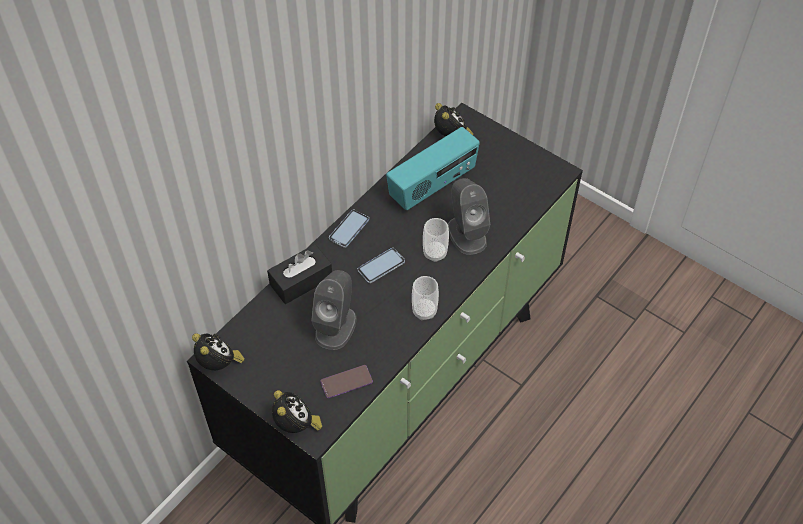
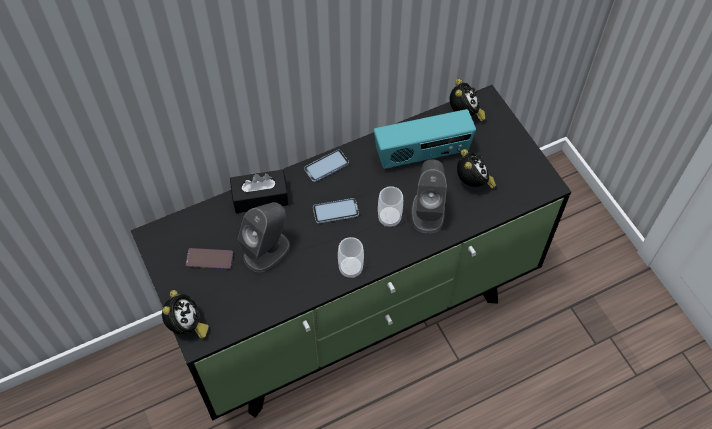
camera: 25 degrees right, 5 degrees up
alarm clock [192,333,245,370] -> alarm clock moved to [457,149,496,189]
phone [320,365,373,398] -> phone moved to [186,248,233,269]

